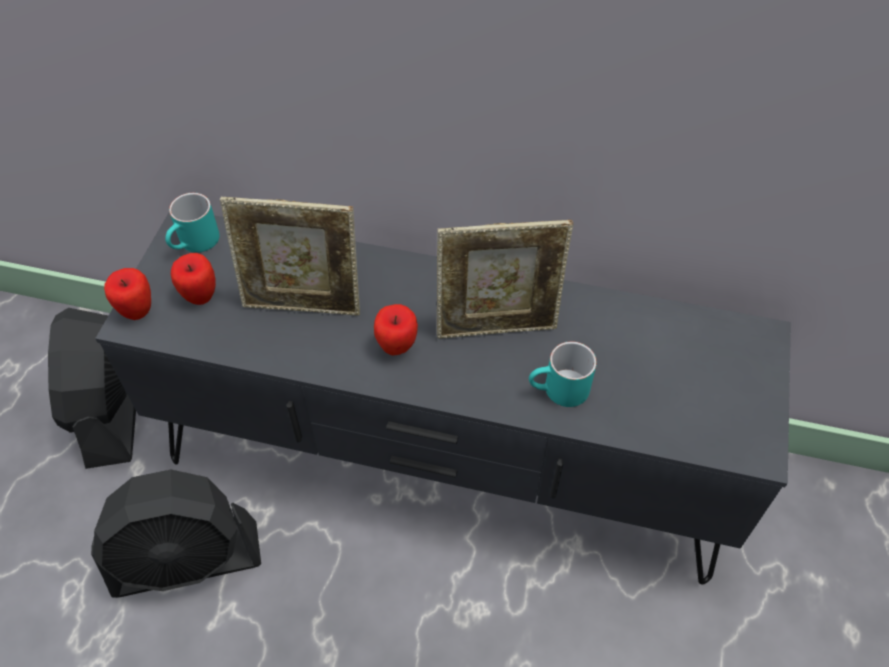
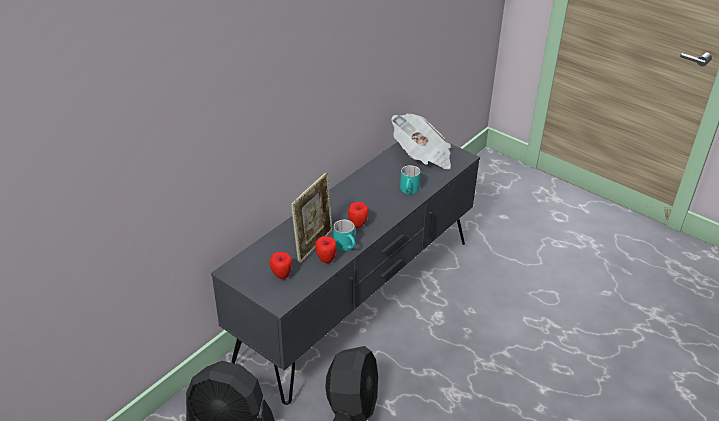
camera: 65 degrees left, 15 degrees down
apple [104,268,151,320] -> apple moved to [315,236,337,263]
turquoise mug [165,193,220,253] -> turquoise mug moved to [333,220,355,251]
picture frame [437,220,574,339] -> none
none -> newspaper [391,114,451,170]

